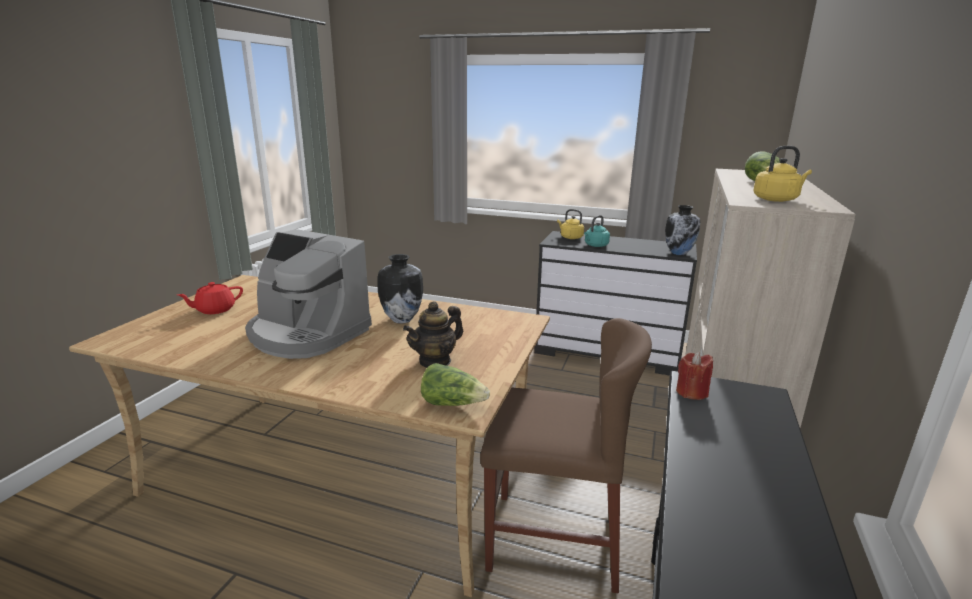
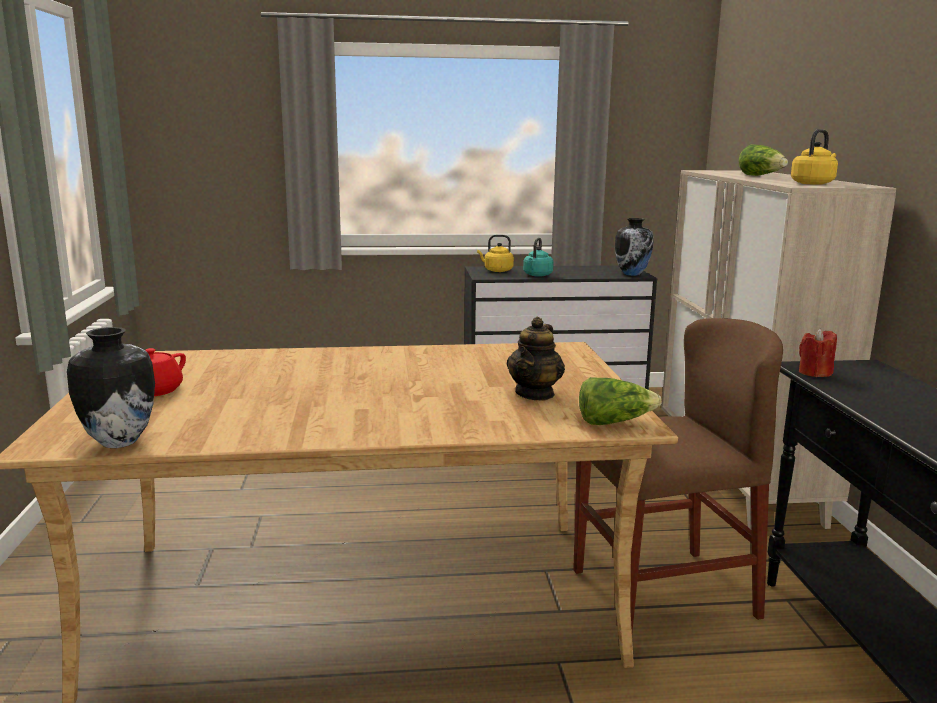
camera: 25 degrees left, 5 degrees down
coffee machine [245,229,372,359] -> none
vase [377,254,423,324] -> vase moved to [67,327,155,448]

